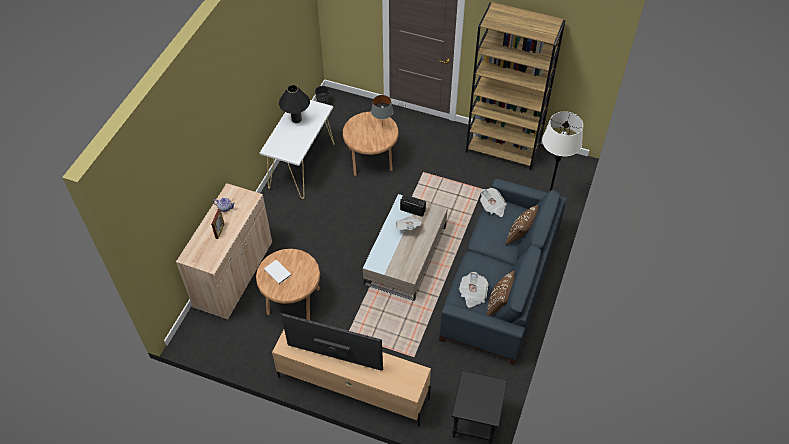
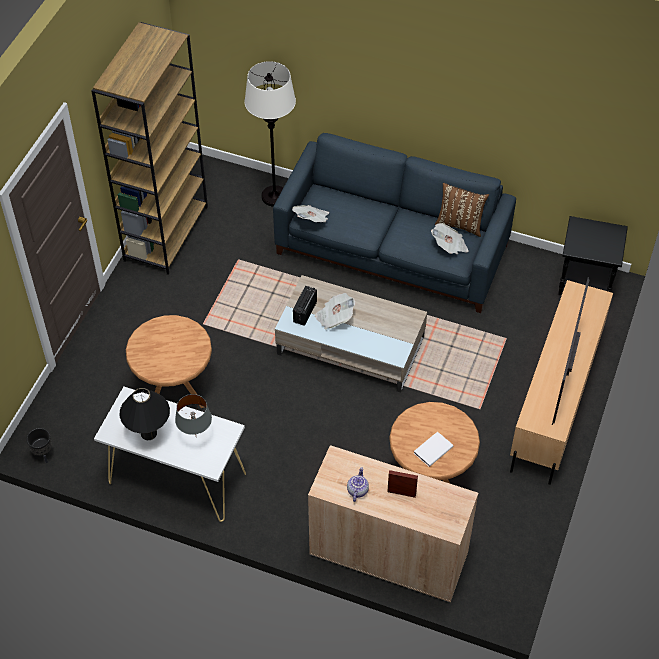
camera: 90 degrees left, 0 degrees up
grey table lamp [371,95,393,125] -> grey table lamp moved to [175,394,212,435]
brown pillow [505,205,539,246] -> none

